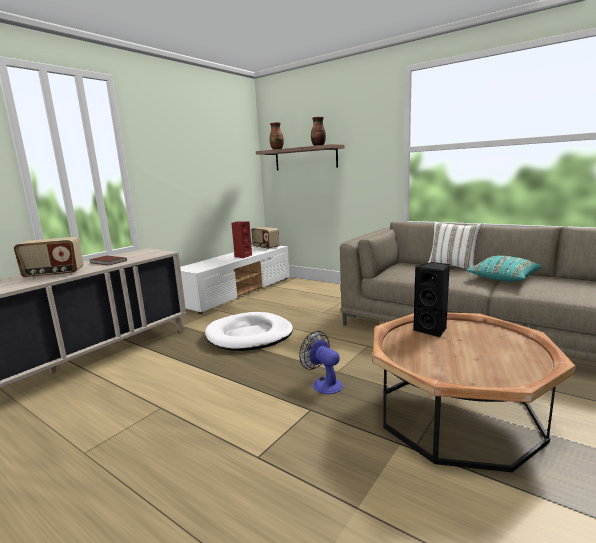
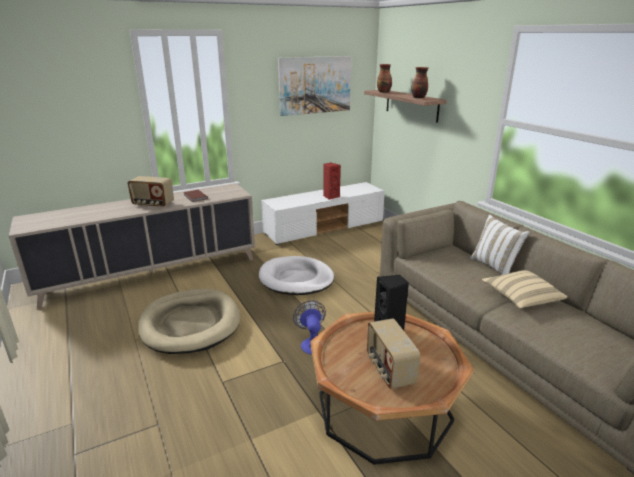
camera: 25 degrees right, 10 degrees up
radio [251,227,279,250] -> radio moved to [367,318,421,389]
turquoise pillow [466,255,541,281] -> beige pillow [482,270,567,309]
none -> beige dog bed [138,289,240,354]
none -> picture [278,56,351,116]

